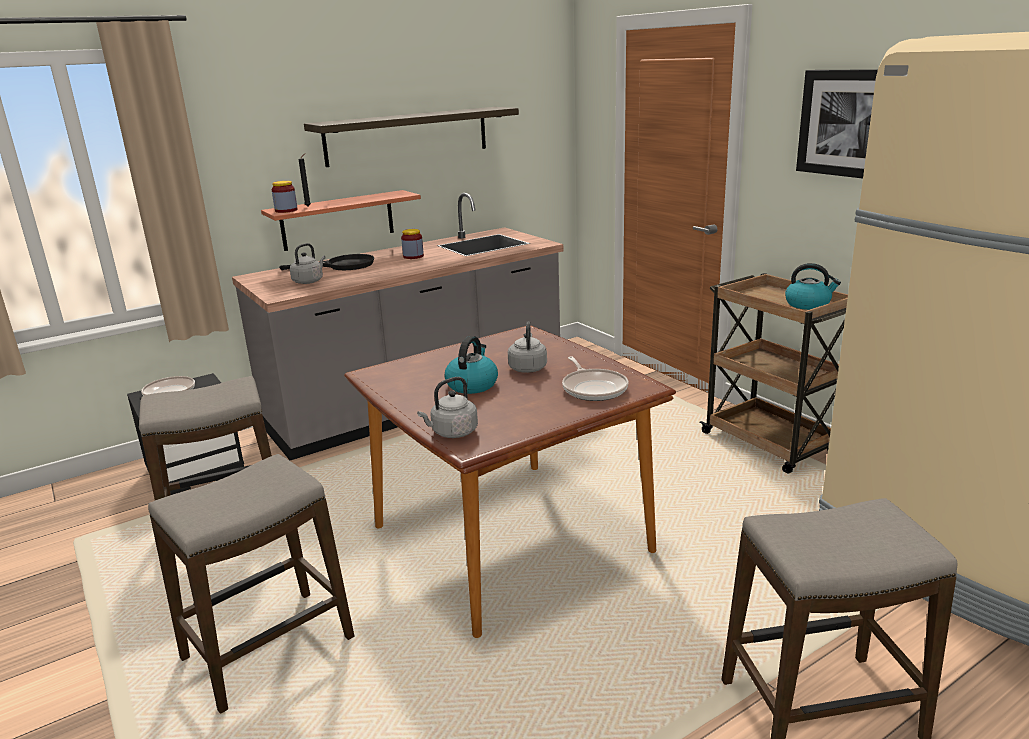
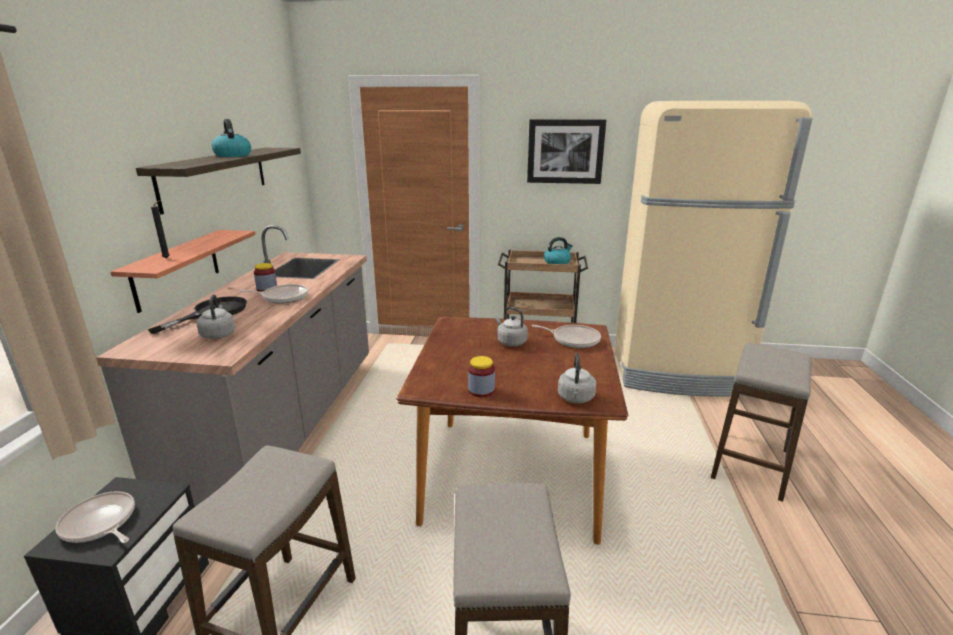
camera: 50 degrees left, 0 degrees up
jar [272,181,298,213] -> jar moved to [468,356,495,397]
kettle [445,336,498,394] -> kettle moved to [211,119,251,157]
none -> frying pan [239,284,308,304]

